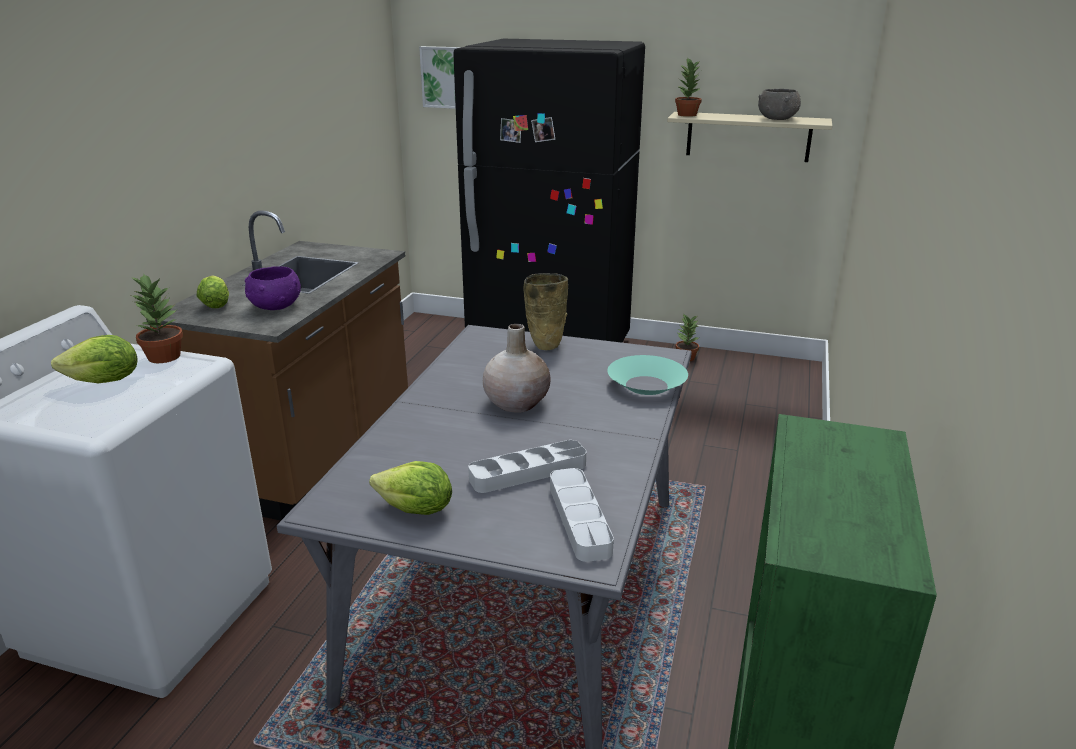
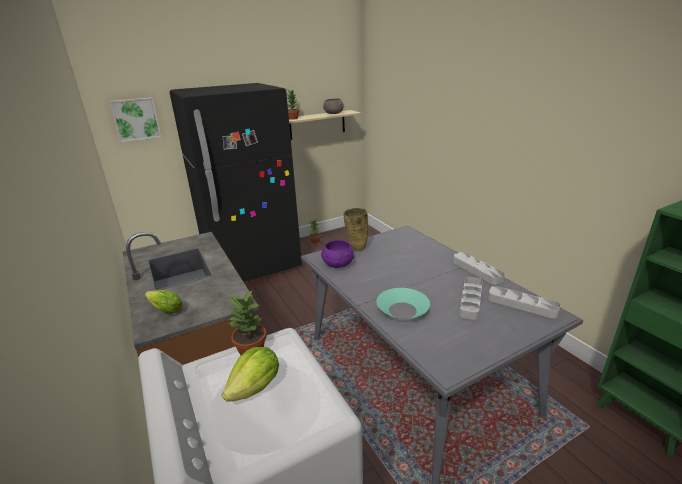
camera: 45 degrees left, 0 degrees up
purple bowl [245,266,301,310] -> purple bowl moved to [321,240,354,268]
lettuce [369,461,452,515] -> none
beige vase [483,324,551,413] -> none
turquoise bowl [607,355,688,395] -> turquoise bowl moved to [376,288,430,319]
none -> grey tray [453,252,505,285]

